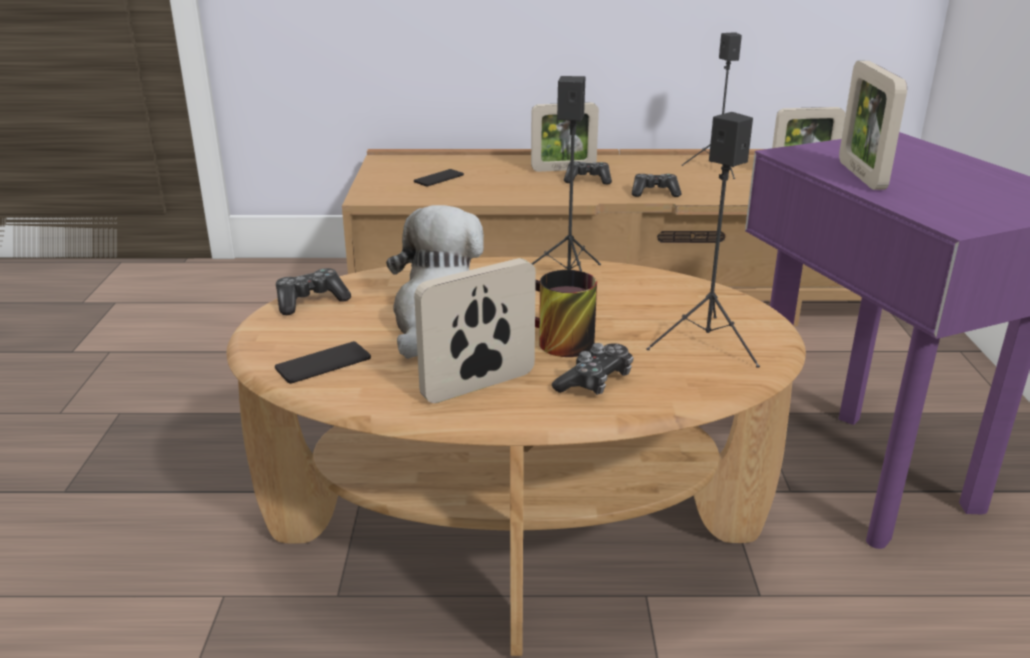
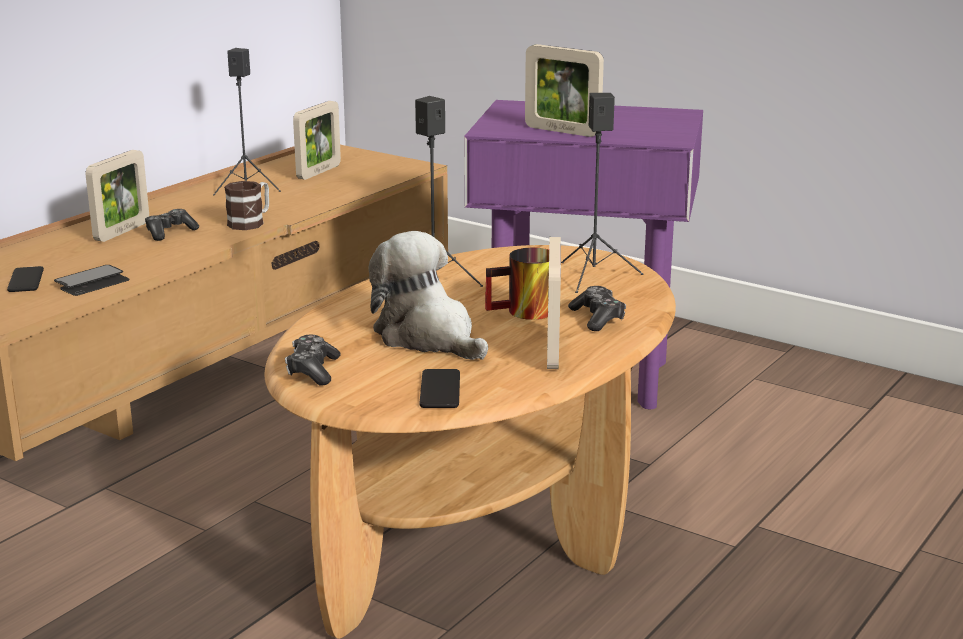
camera: 55 degrees left, 5 degrees down
game controller [632,174,682,197] -> mug [224,181,269,230]
none -> phone [54,265,129,296]

